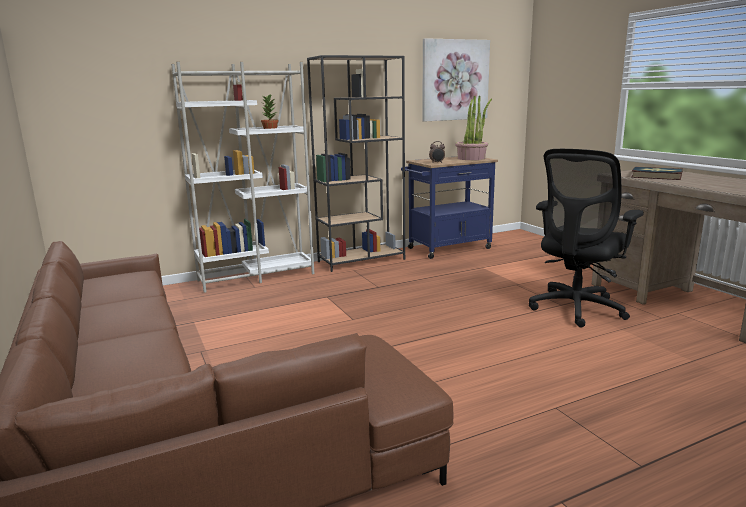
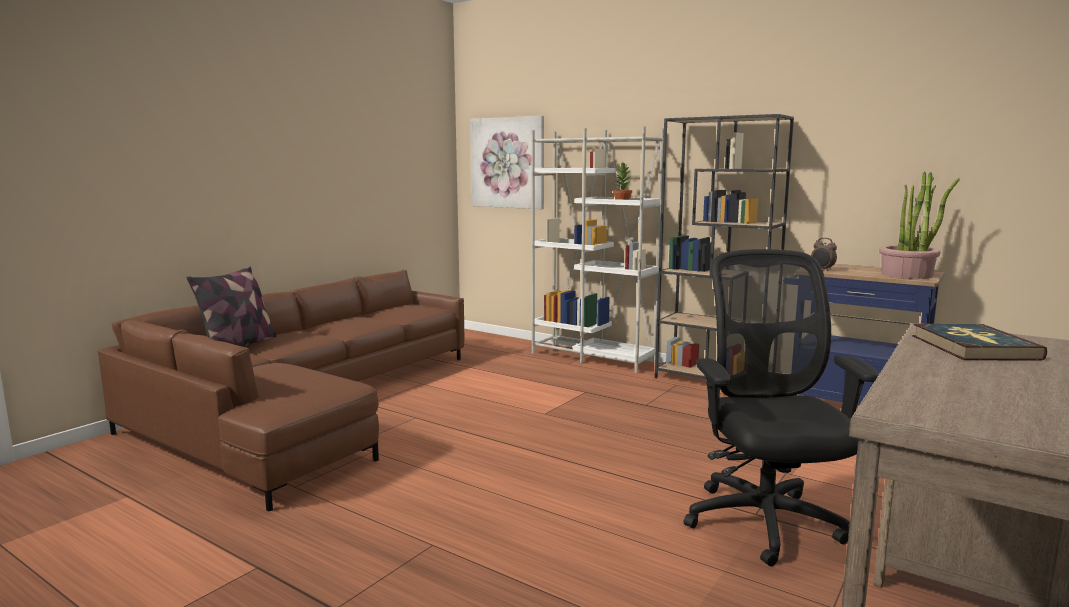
camera: 60 degrees right, 5 degrees down
picture [422,38,490,122] -> picture moved to [470,116,544,209]
black office chair [529,149,644,327] -> black office chair turned 75 degrees clockwise [684,249,880,566]
none -> pillow [187,267,277,347]

